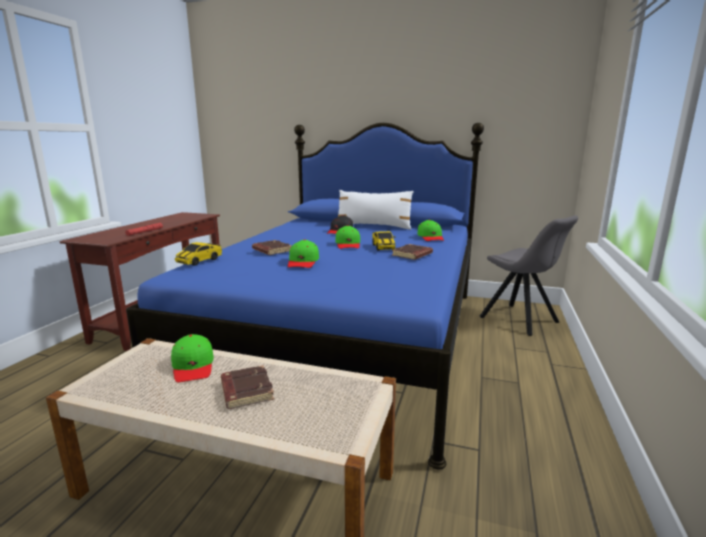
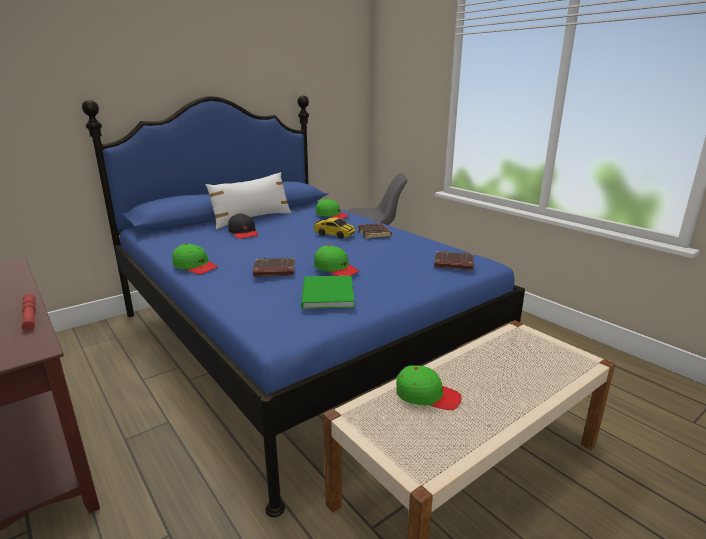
camera: 55 degrees left, 5 degrees up
toy car [175,242,222,266] -> none
brown book [221,365,274,409] -> brown book moved to [434,251,474,270]
green cap [335,225,360,249] -> green cap moved to [172,243,218,274]
none -> green book [301,276,354,309]

